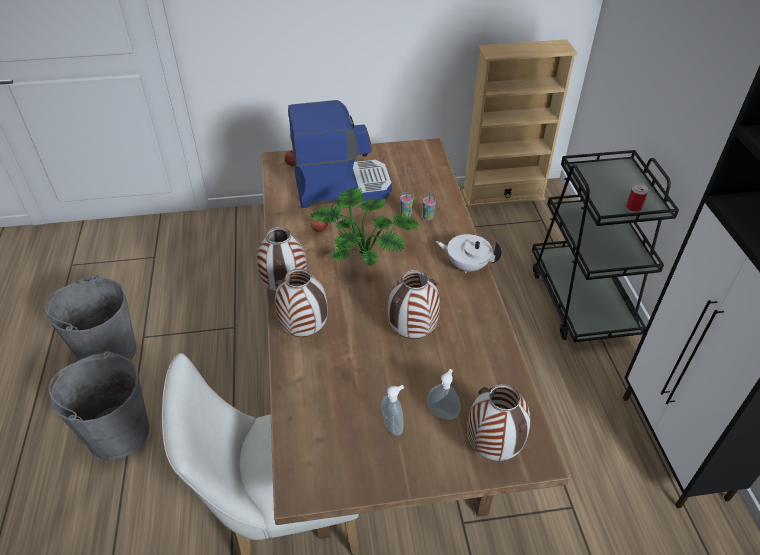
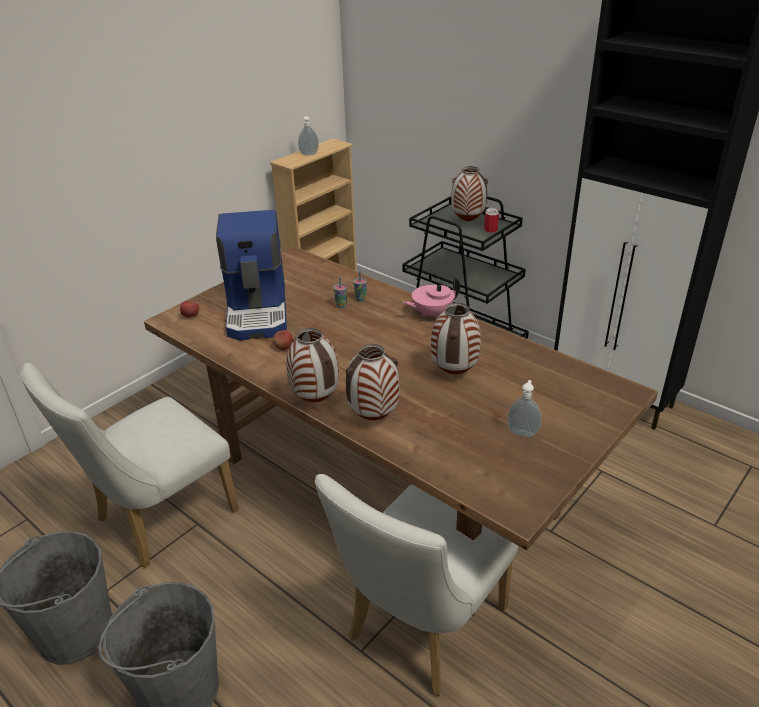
camera: 40 degrees left, 10 degrees down
coffee machine [288,100,392,208] -> coffee machine turned 135 degrees clockwise [216,210,287,341]
potted plant [310,186,419,266] -> none
soap dispenser [427,369,461,420] -> soap dispenser moved to [298,116,319,156]
white teapot [436,234,502,273] -> pink teapot [403,277,460,319]
vase [467,384,531,461] -> vase moved to [451,166,488,221]
none -> white chair [21,363,239,568]

